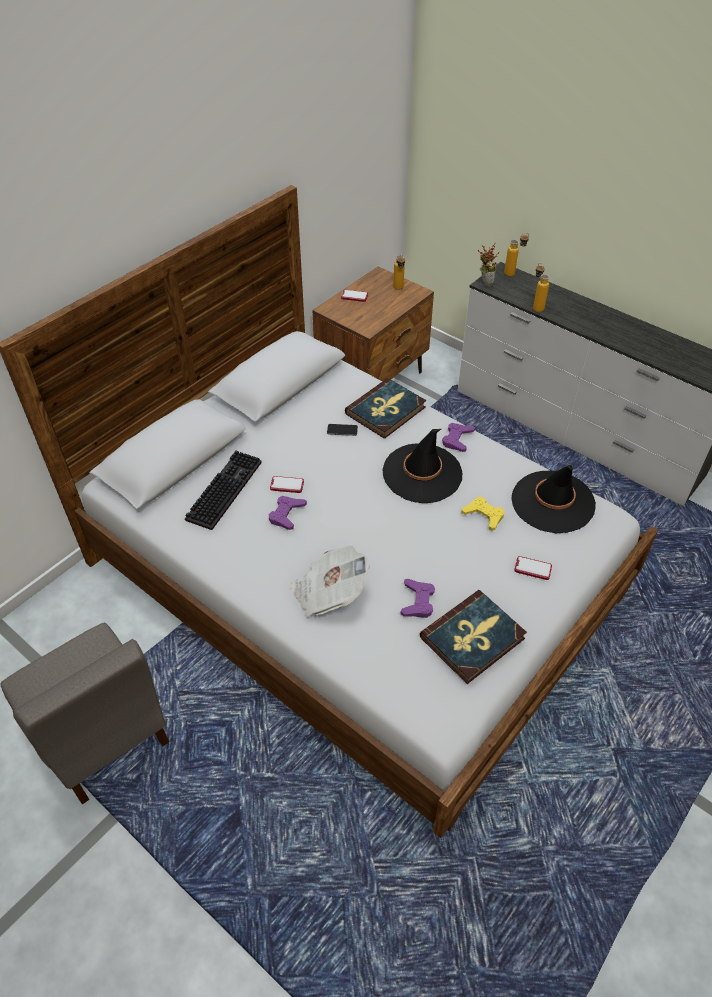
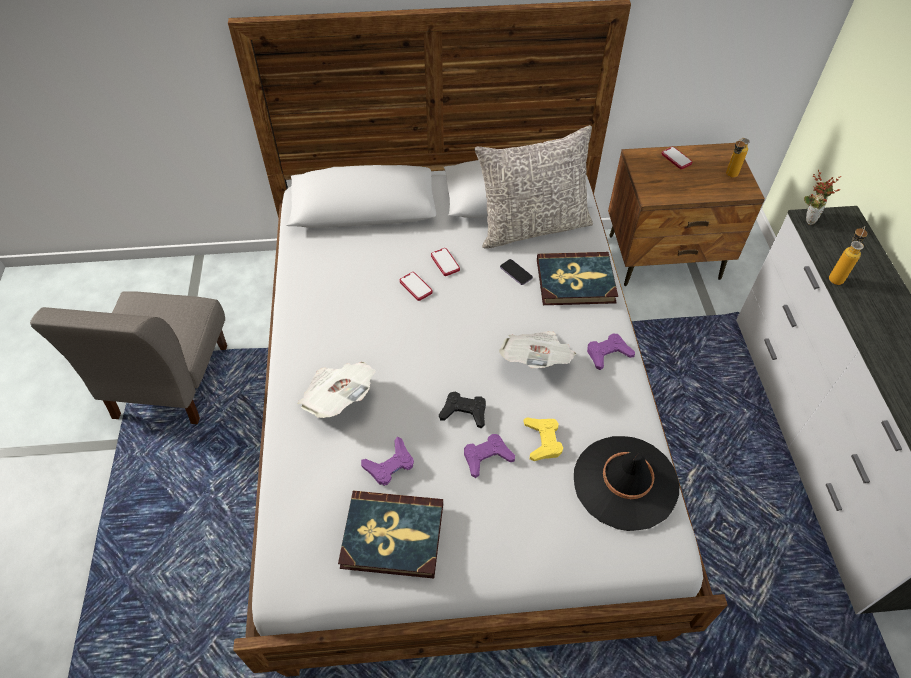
camera: 45 degrees right, 5 degrees up
keyboard [185,451,262,530] -> none
purple game controller [269,496,307,530] -> purple game controller moved to [464,434,515,478]
black hat [383,429,463,503] -> newspaper [499,331,576,368]
bottle [504,233,529,276] -> none
phone [514,556,552,580] -> phone moved to [431,248,460,276]
none -> black game controller [439,392,486,428]
none -> grey pillow [475,125,593,248]

